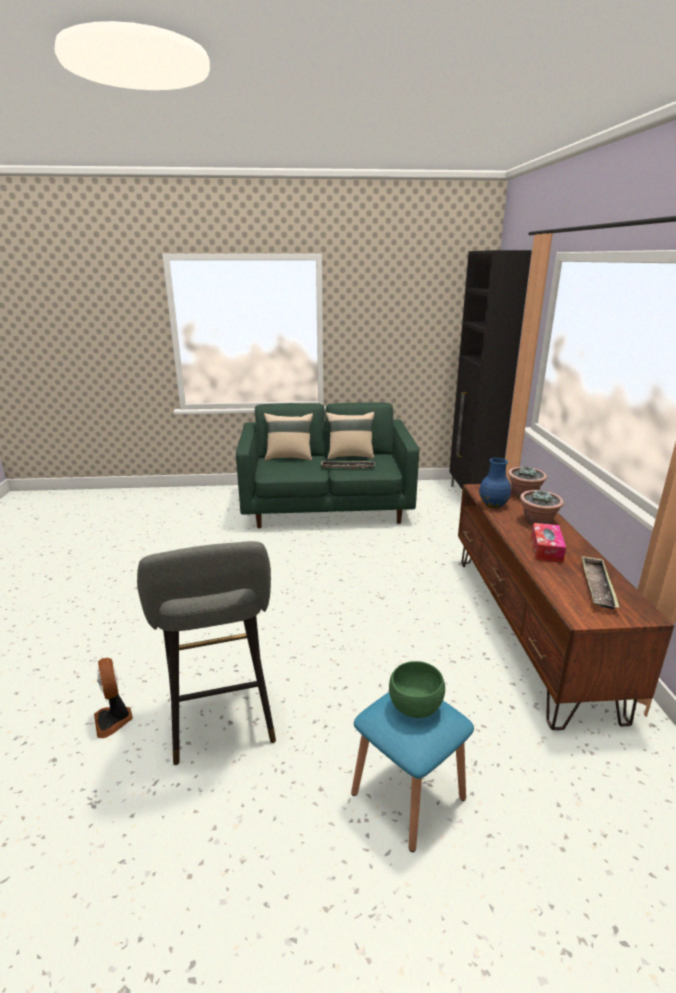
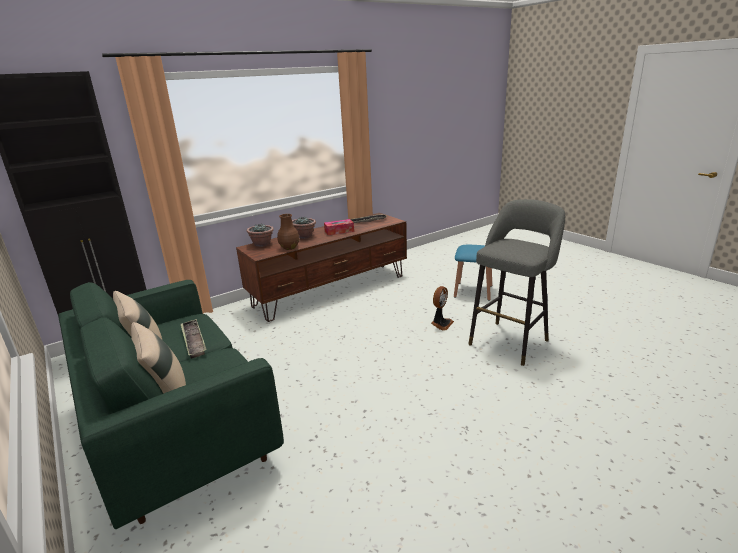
camera: 120 degrees left, 0 degrees up
fan [94,658,133,738] -> fan moved to [431,286,454,331]
green bowl [389,661,445,718] -> none
blue vase [479,458,511,508] -> brown vase [277,214,299,250]

